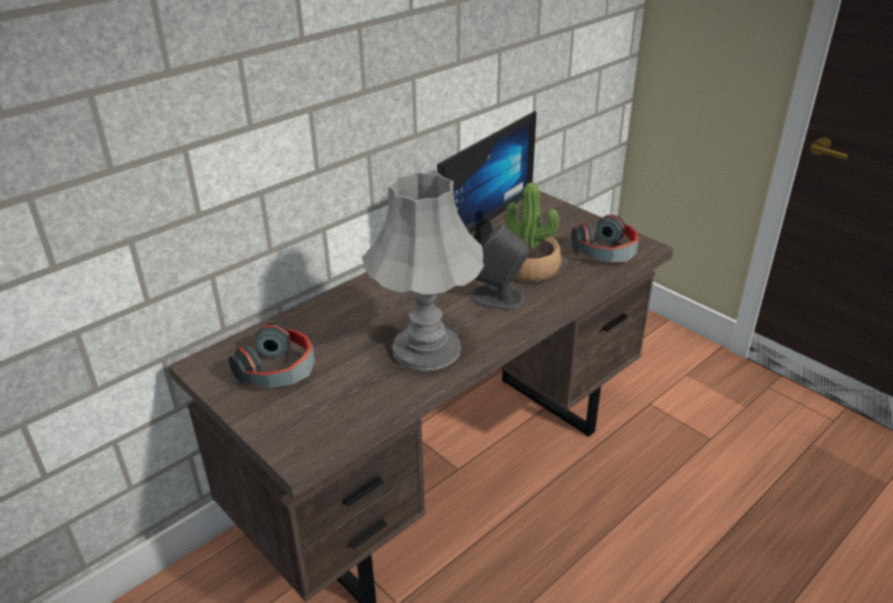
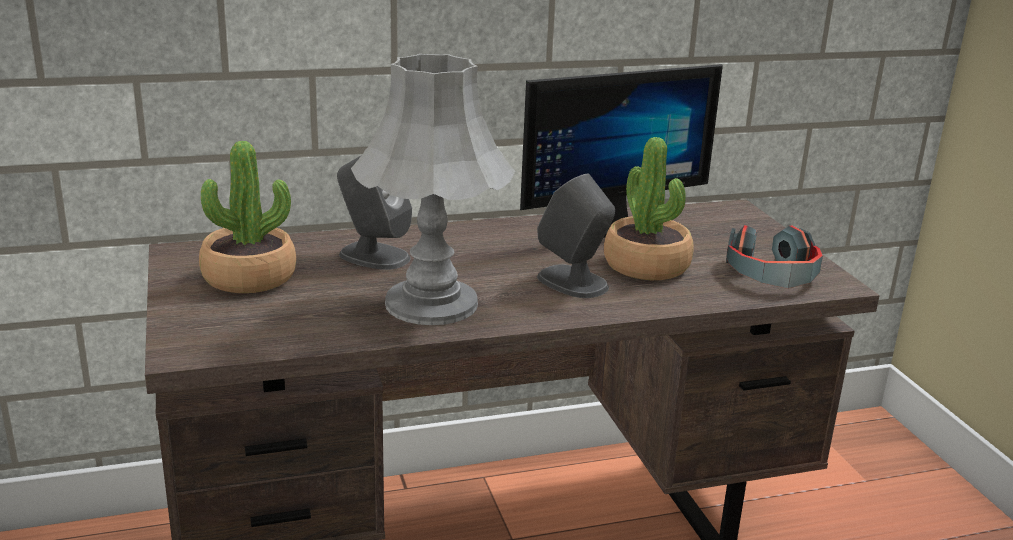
camera: 25 degrees right, 10 degrees down
headphones [228,323,315,388] -> potted plant [199,141,296,293]
none -> grey speaker [337,155,412,270]

